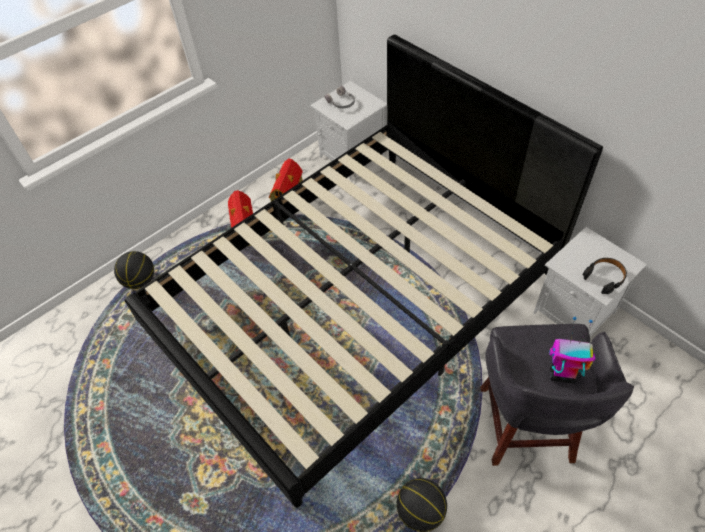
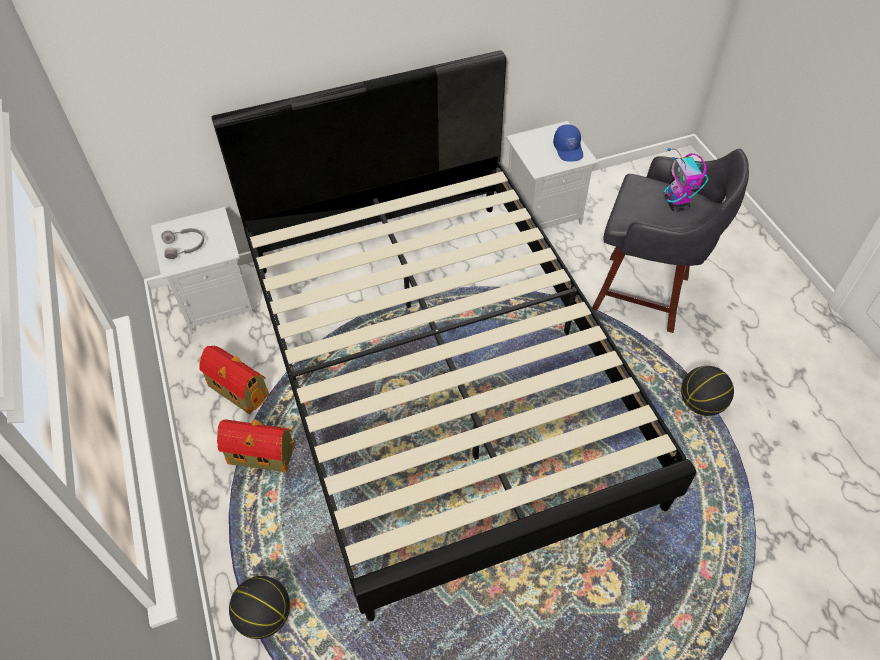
camera: 70 degrees left, 0 degrees up
toy robot [549,317,595,384] -> toy robot turned 45 degrees counterclockwise [663,148,709,212]
black headphones [583,258,627,294] -> blue cap [553,124,583,162]

